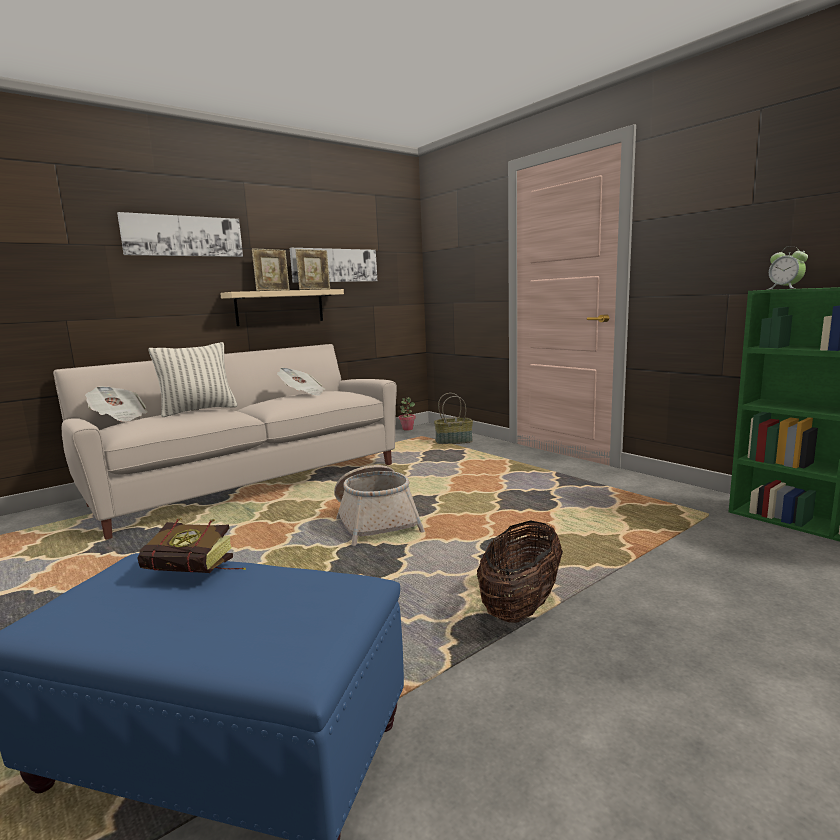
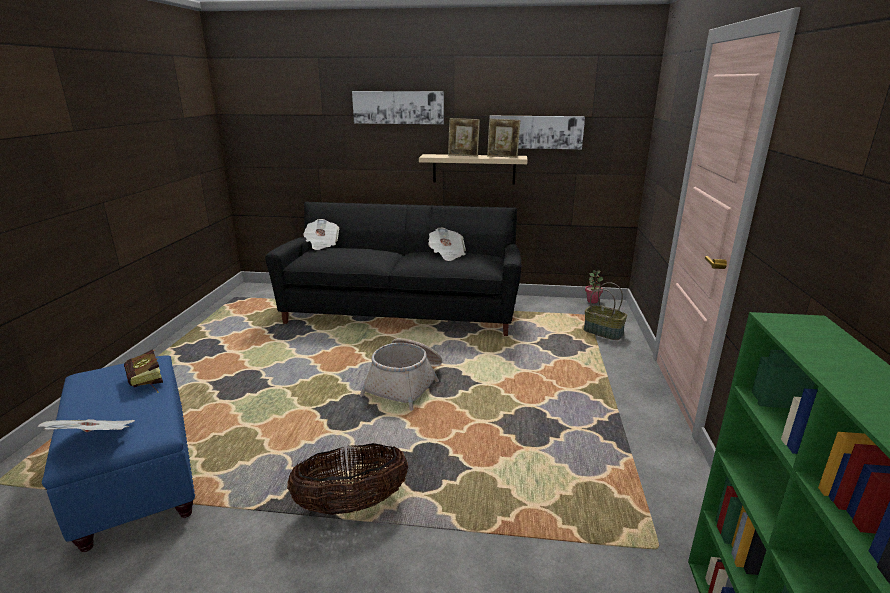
camera: 45 degrees right, 10 degrees up
beige sofa [53,344,397,540] -> black sofa [265,202,521,336]
pillow [148,342,237,417] -> none
alarm clock [769,246,808,289] -> none
none -> newspaper [38,419,135,432]

